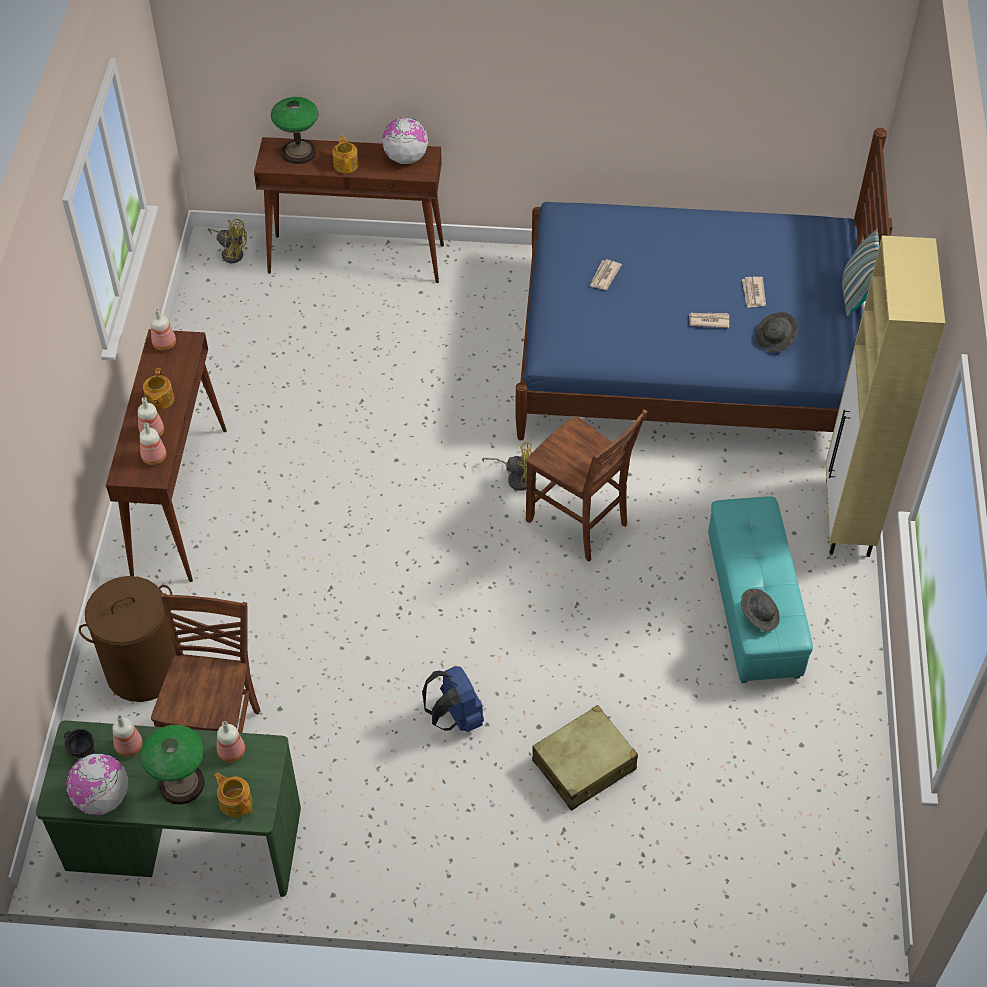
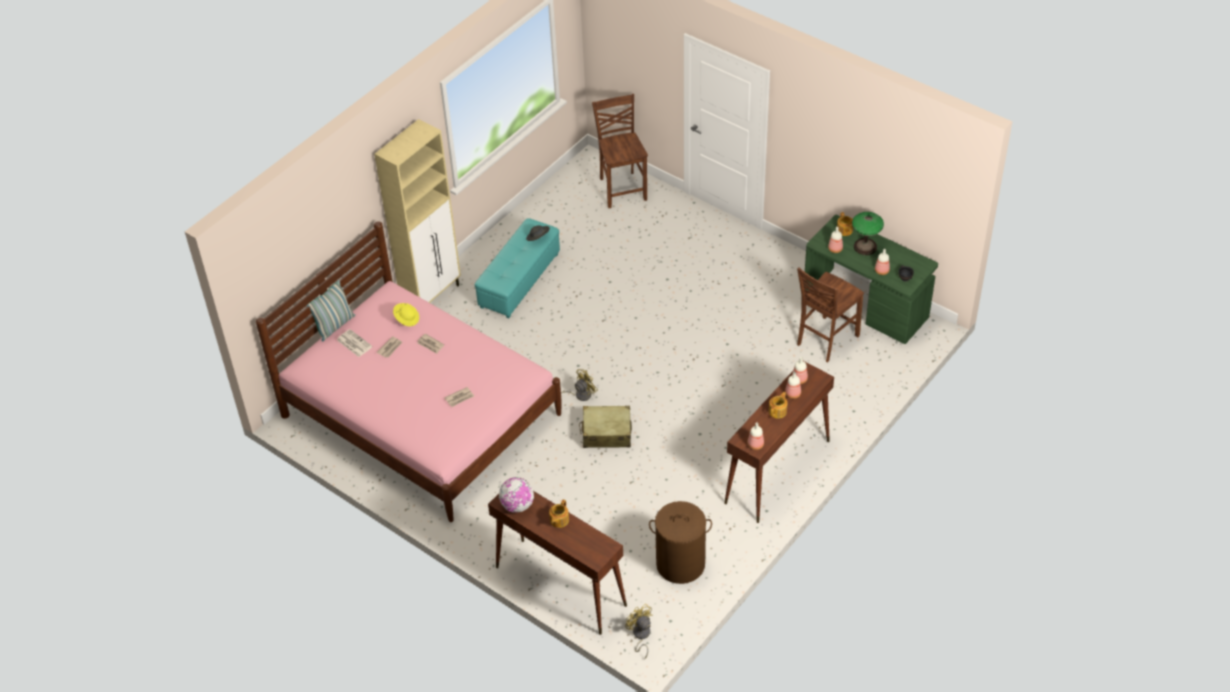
camera: 145 degrees left, 5 degrees down
globe [66,753,128,815] -> none
brown laundry basket [79,576,176,702] -> brown laundry basket moved to [649,501,712,584]
table lamp [271,97,319,164] -> none
blue backpack [422,666,484,732] -> none
yellow fan [482,442,532,491] -> yellow fan turned 105 degrees clockwise [561,369,598,401]
blue bed [515,128,893,441] -> pink bed [256,221,561,522]
brown chair [526,409,647,561] -> brown chair moved to [592,94,648,208]
beige suitcase [532,705,638,811] -> beige suitcase moved to [579,406,632,448]
grey hat [756,312,798,352] -> yellow hat [393,303,419,326]
none -> newspaper [337,329,373,357]

